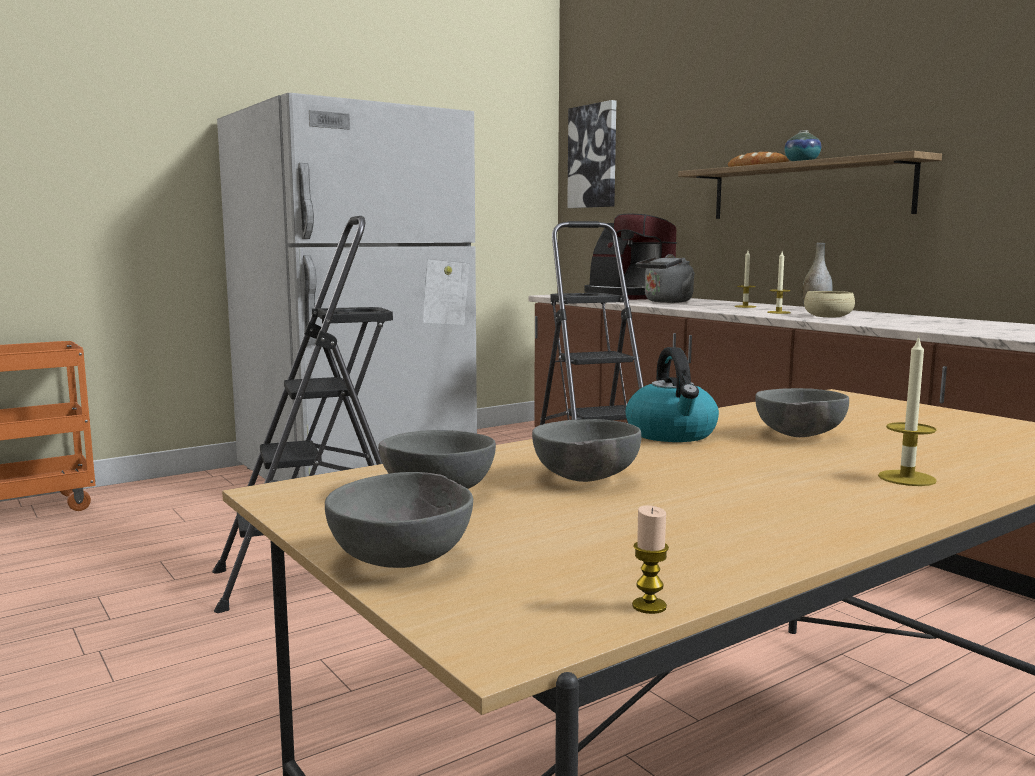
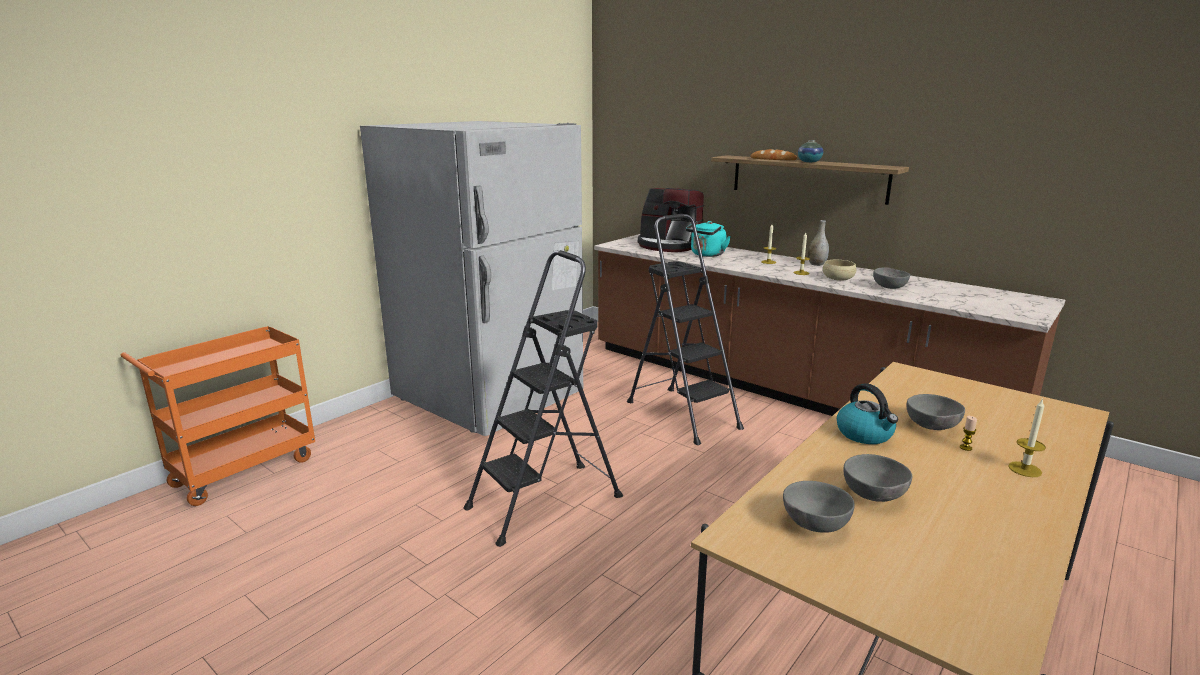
camera: 15 degrees left, 10 degrees up
grey bowl [325,472,473,568] -> grey bowl moved to [873,267,910,289]
picture [567,100,616,208] -> none
candle [632,505,669,614] -> candle moved to [960,416,977,451]
grey kettle [636,254,695,303] -> turquoise kettle [686,221,731,257]

